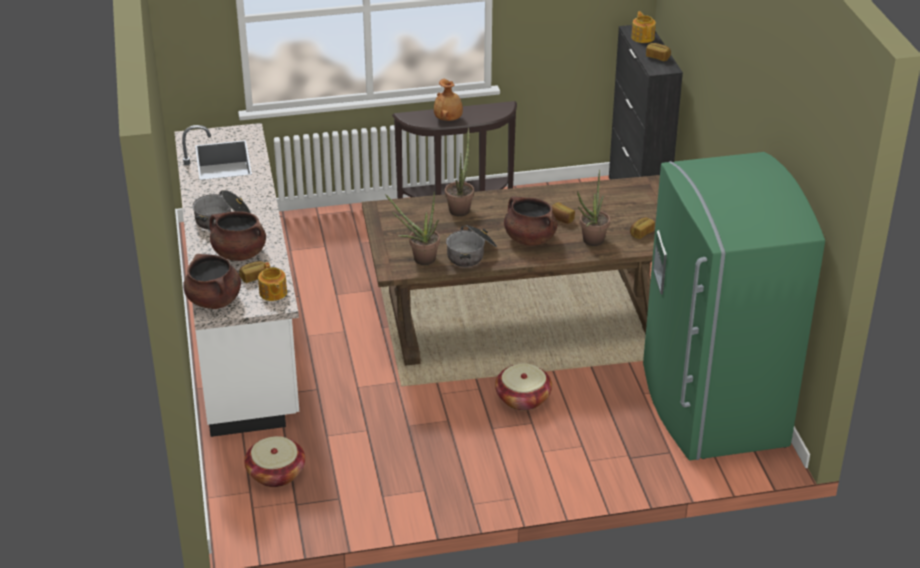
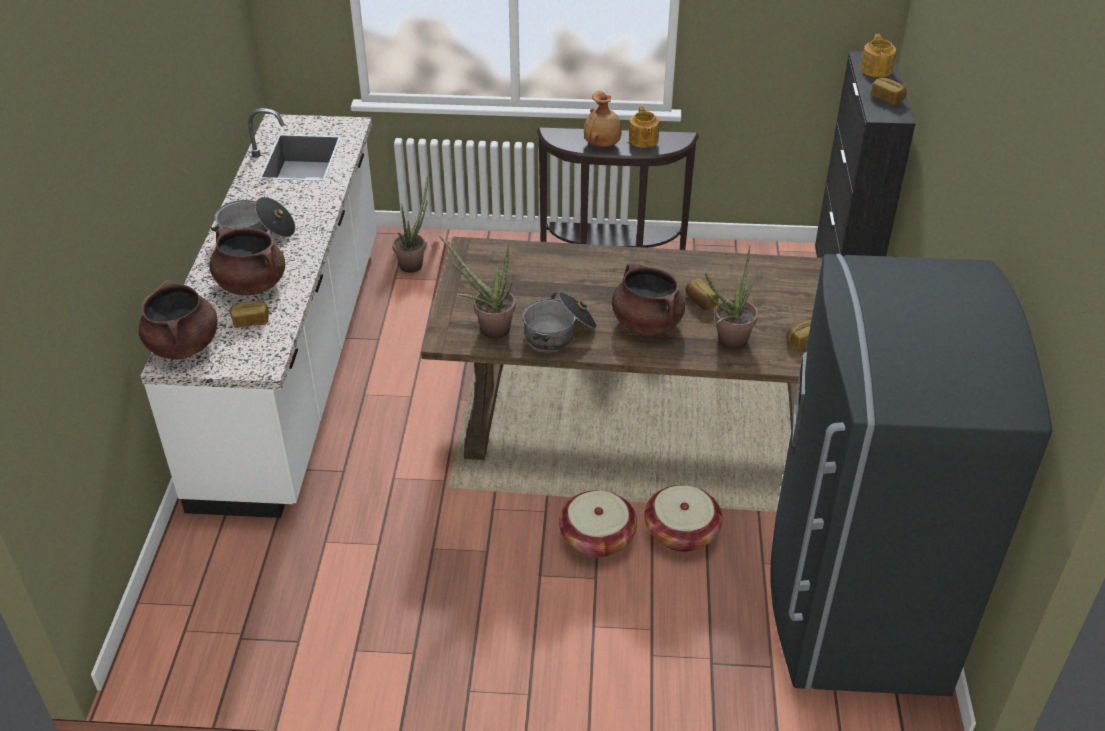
camera: 15 degrees right, 5 degrees up
basket [244,436,305,487] -> basket moved to [644,485,723,552]
teapot [258,262,287,301] -> teapot moved to [629,106,659,148]
potted plant [445,127,474,217] -> potted plant moved to [393,176,428,273]
green fridge [643,152,825,460] -> grey fridge [770,254,1052,696]

